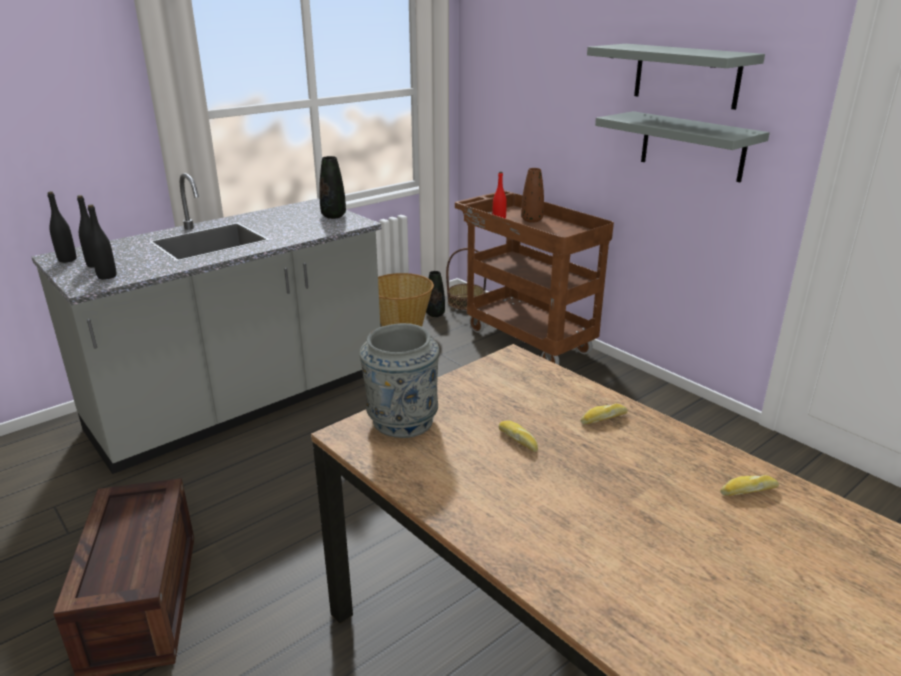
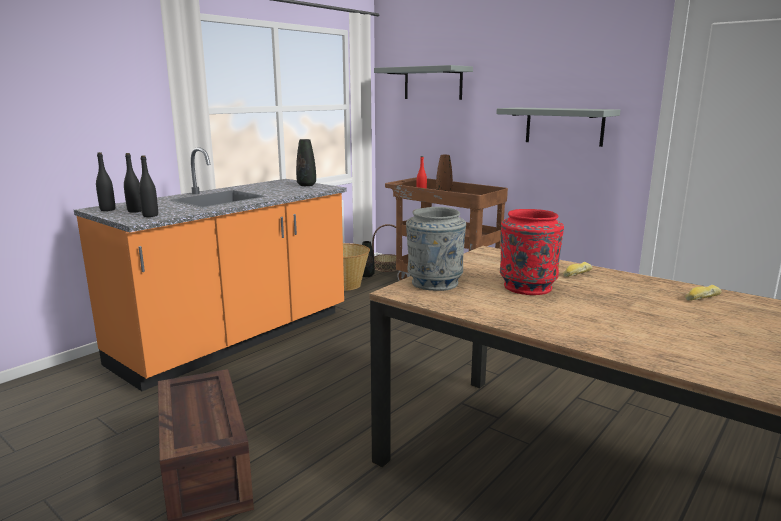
camera: 10 degrees left, 10 degrees down
grey counter [31,173,381,474] -> orange counter [74,147,347,391]
bread [498,420,538,452] -> red vase [500,209,564,295]
grey shelf [587,44,765,110] -> grey shelf moved to [374,65,473,100]

